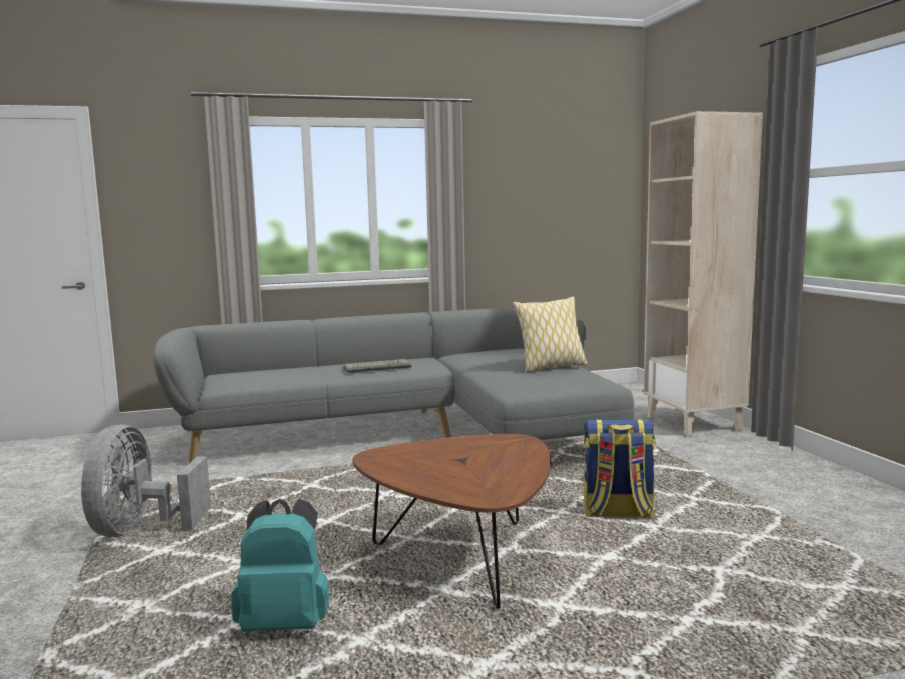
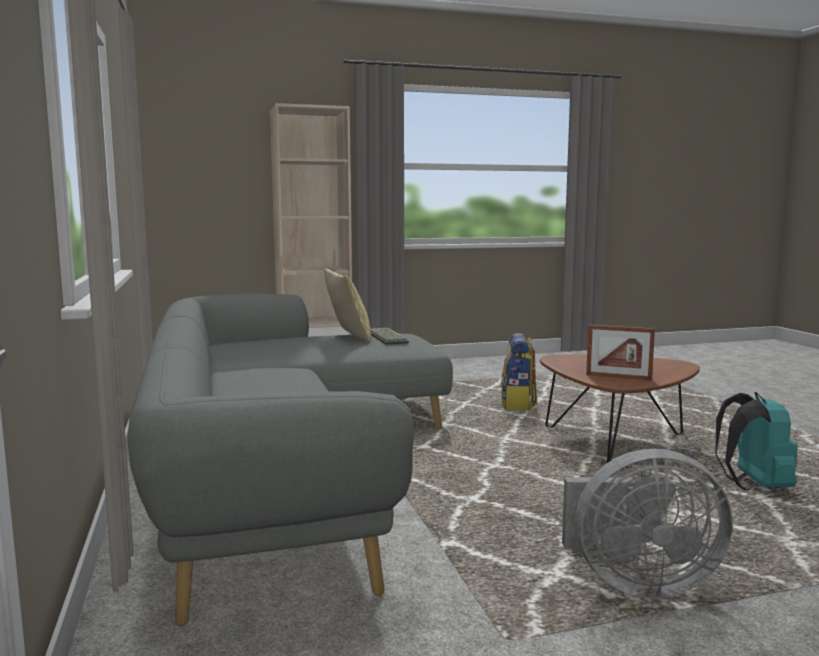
camera: 90 degrees left, 0 degrees up
keyboard [343,359,412,373] -> keyboard moved to [370,328,409,345]
none -> picture frame [586,325,655,381]

